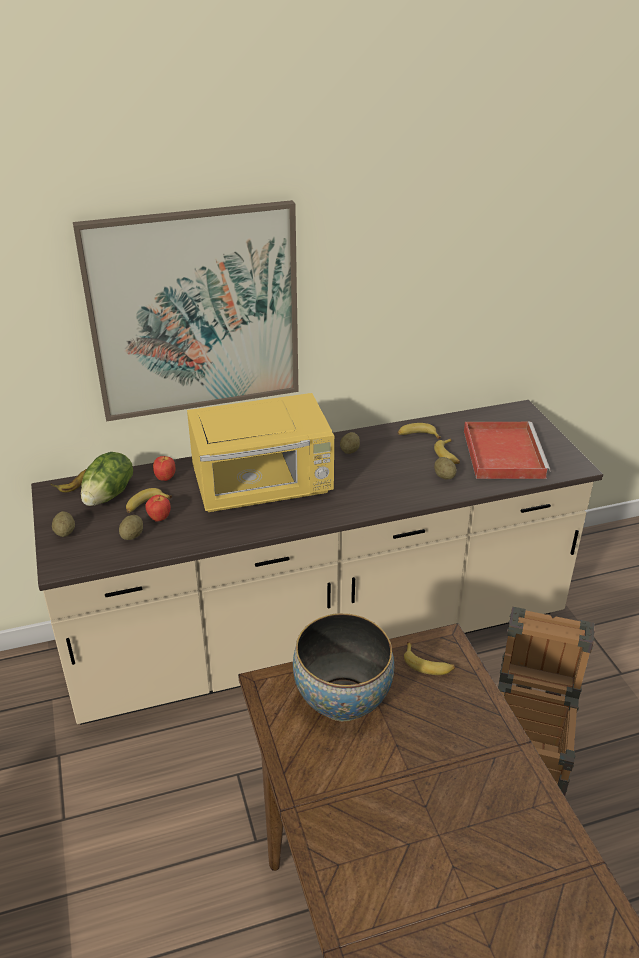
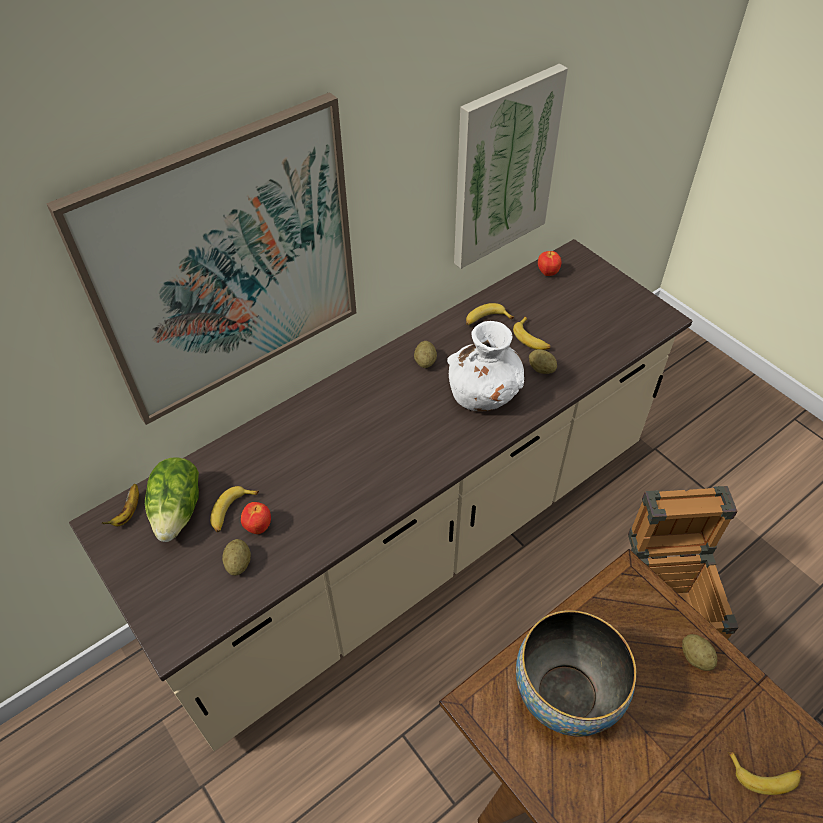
camera: 20 degrees left, 15 degrees up
potato [52,511,75,537] -> potato moved to [682,634,717,671]
apple [153,456,176,481] -> apple moved to [538,251,561,276]
yellow microwave [187,393,334,512] -> none
banana [404,642,455,675] -> banana moved to [728,752,802,795]
red tray [464,422,551,479] -> none
none -> white vase [447,321,524,411]
none -> picture [454,63,568,269]

